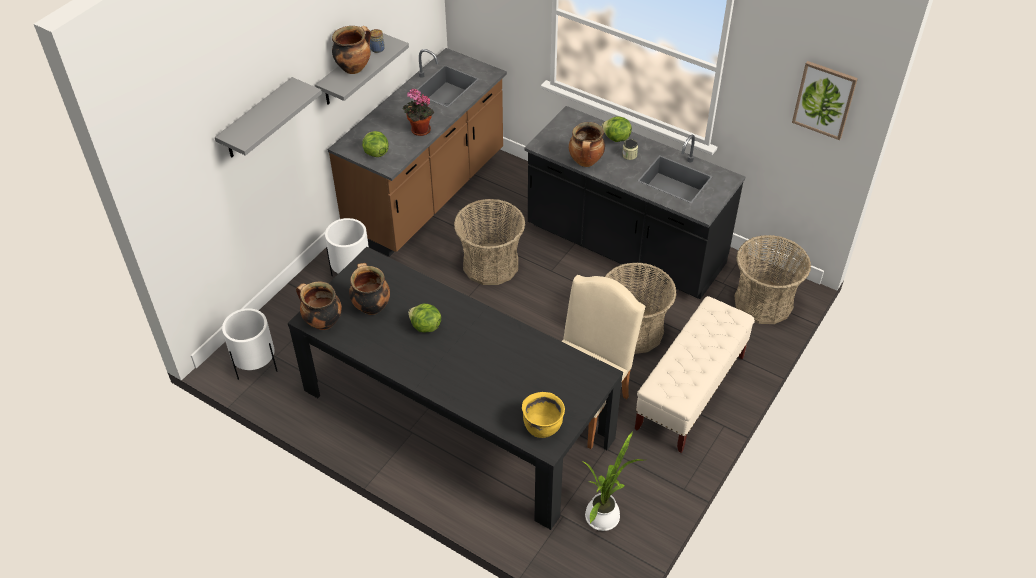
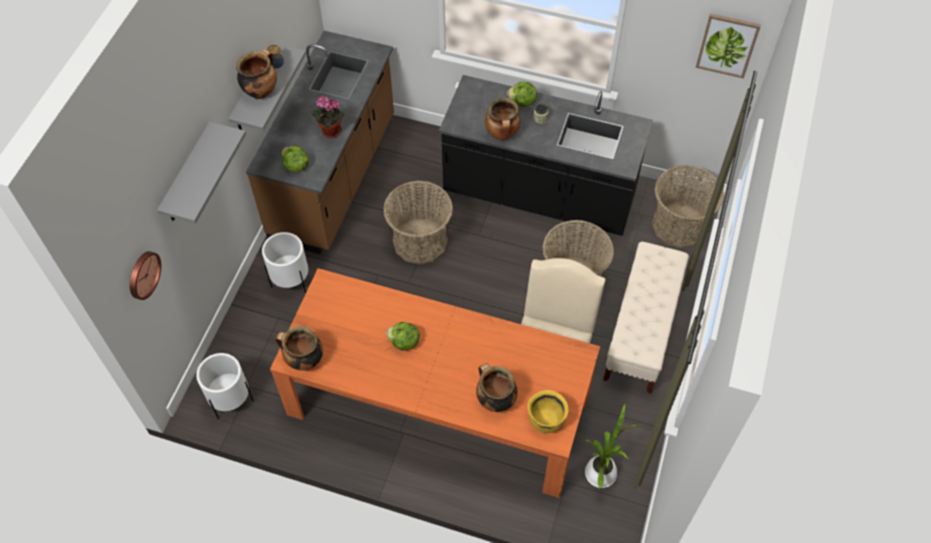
camera: 15 degrees left, 10 degrees up
black dining table [288,247,623,530] -> orange dining table [270,268,600,498]
cooking pot [349,263,390,315] -> cooking pot moved to [476,363,518,412]
none -> wall clock [130,251,161,300]

